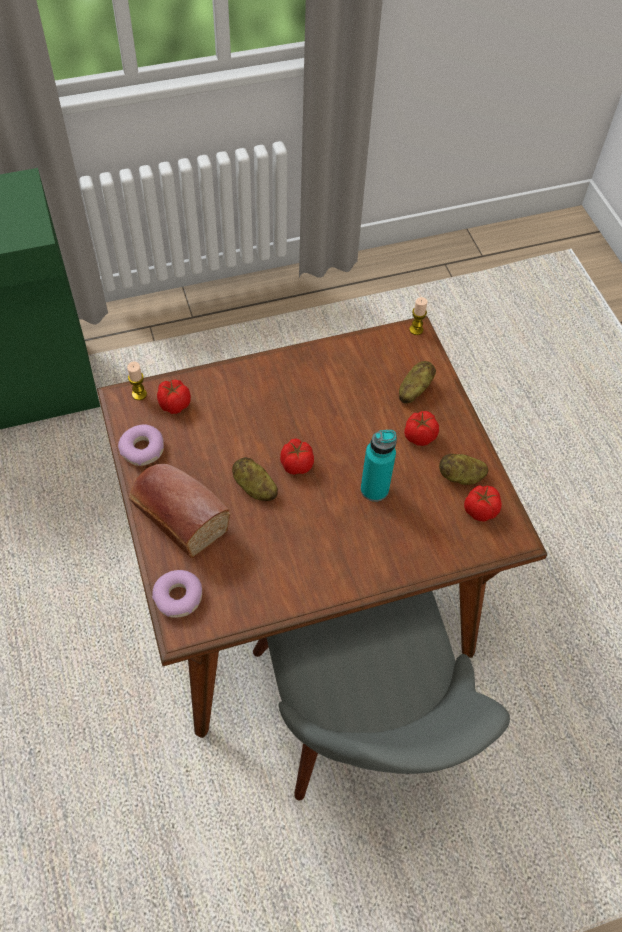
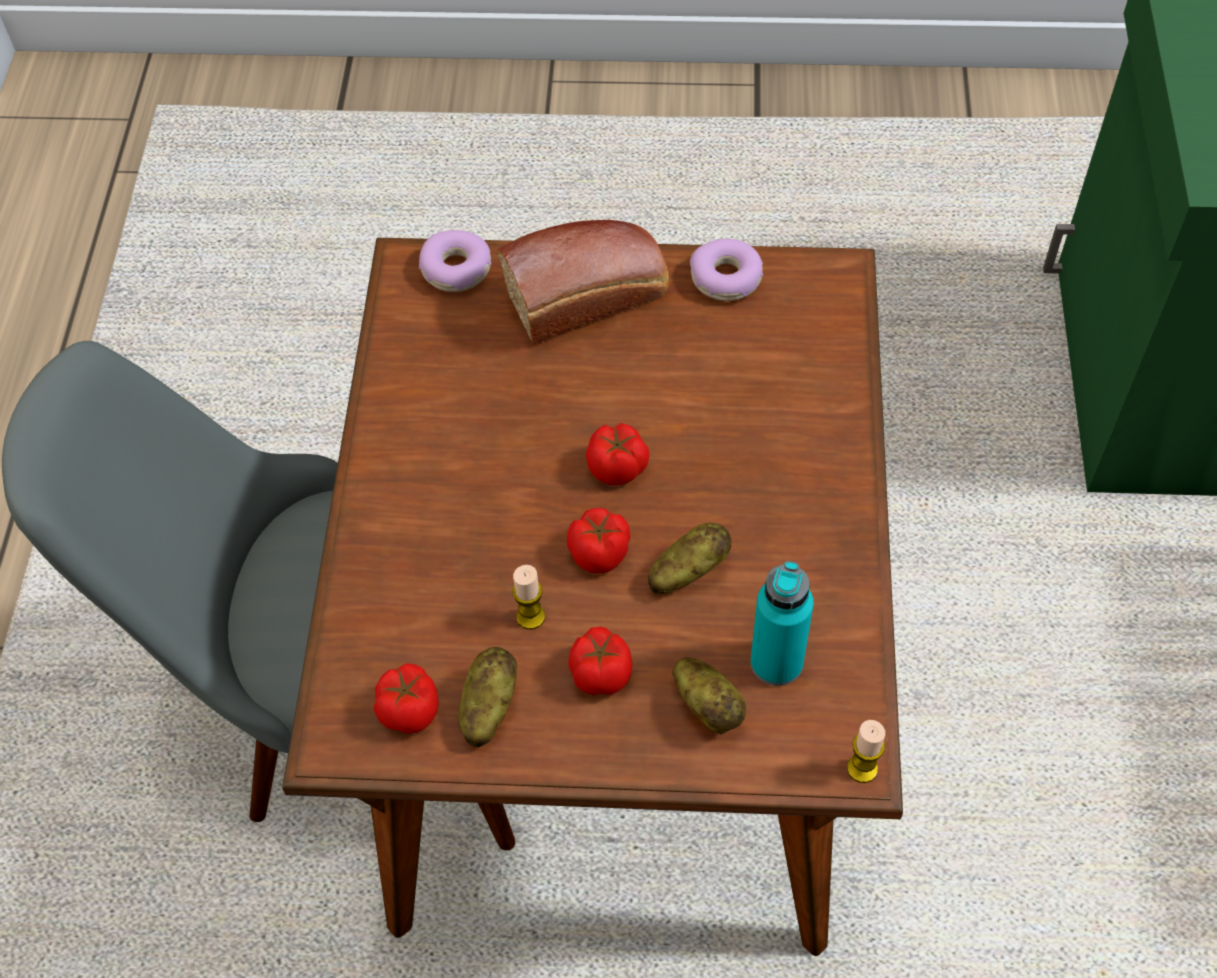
camera: 115 degrees right, 0 degrees up
candle [127,362,147,400] -> candle moved to [512,565,545,630]
tomato [157,380,191,414] -> tomato moved to [567,508,630,573]
potato [232,457,278,501] -> potato moved to [648,522,732,594]
turquoise bottle [361,430,397,502] -> turquoise bottle moved to [750,561,814,686]

